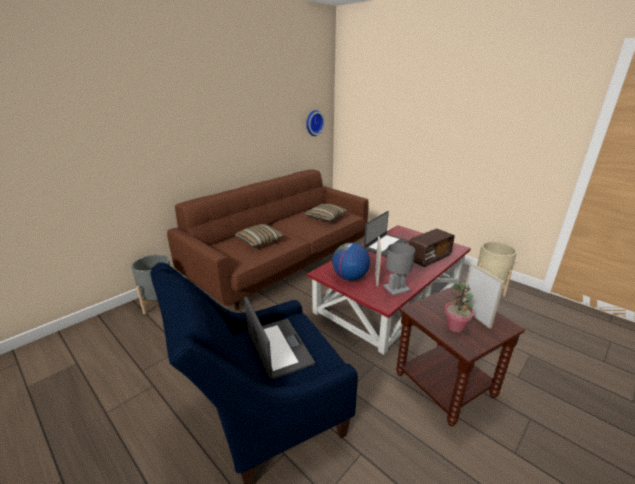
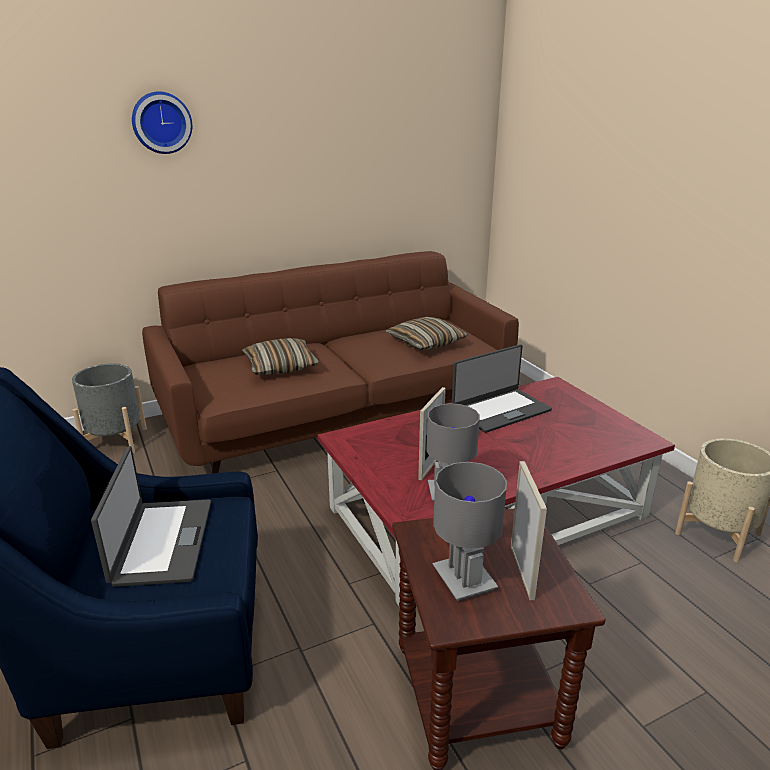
camera: 20 degrees right, 0 degrees up
wall clock [306,110,325,136] -> wall clock moved to [132,91,192,154]
globe [332,243,370,280] -> none
radio [408,229,455,267] -> none
potted plant [444,283,474,332] -> grey table lamp [433,462,507,601]

